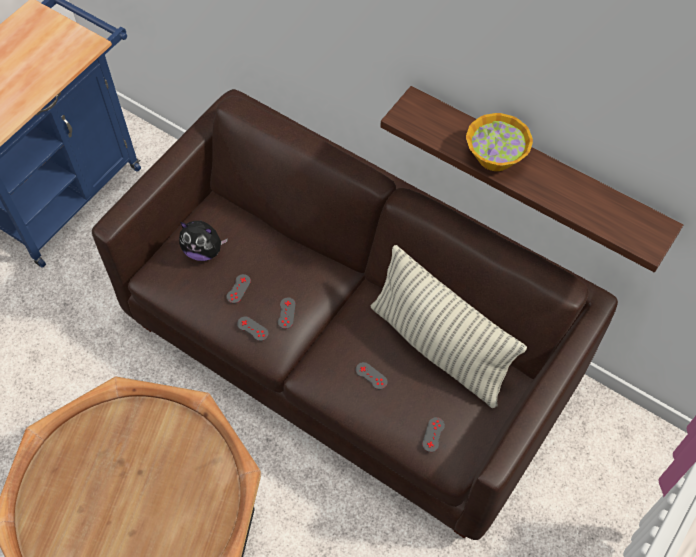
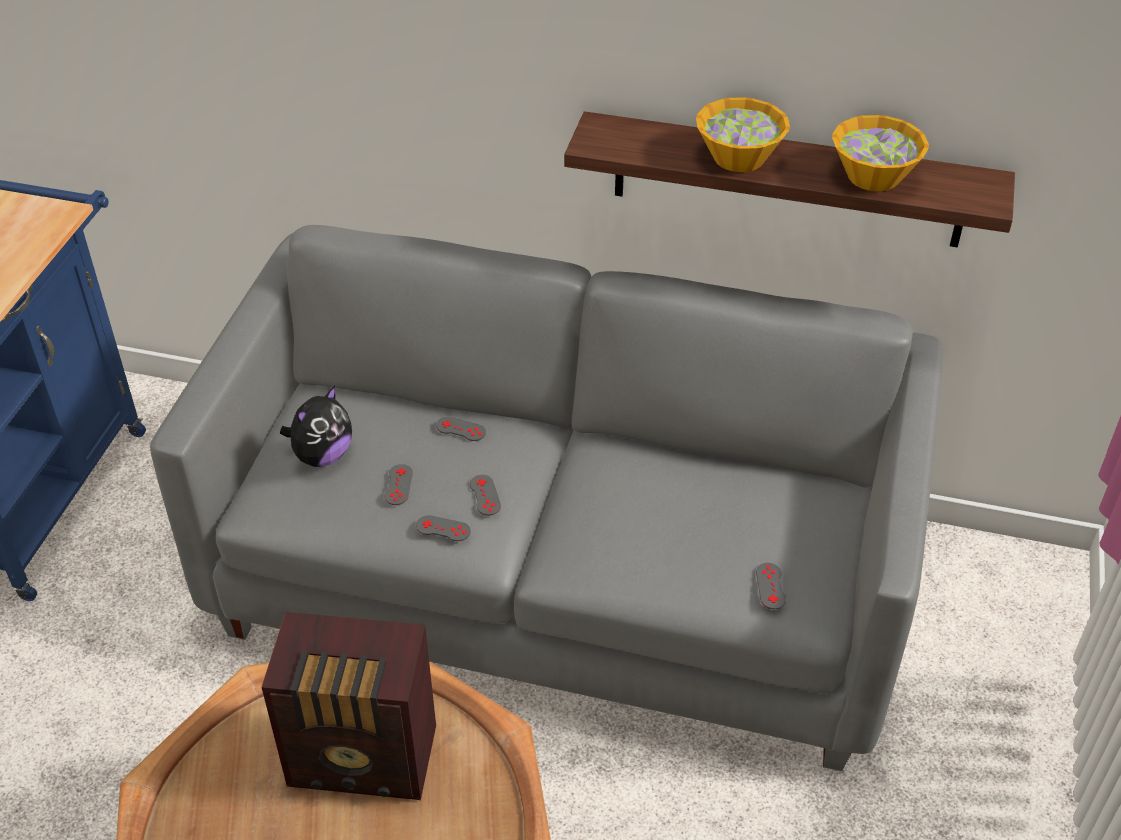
camera: 20 degrees left, 15 degrees down
brown sofa [92,89,618,540] -> grey sofa [150,225,943,771]
plush toy [179,220,228,261] -> plush toy turned 45 degrees counterclockwise [280,385,352,467]
grey game controller [356,362,388,390] -> grey game controller moved to [436,417,486,441]
pillow [371,245,527,408] -> none
none -> radio [261,612,436,800]
none -> bowl [832,115,929,191]

